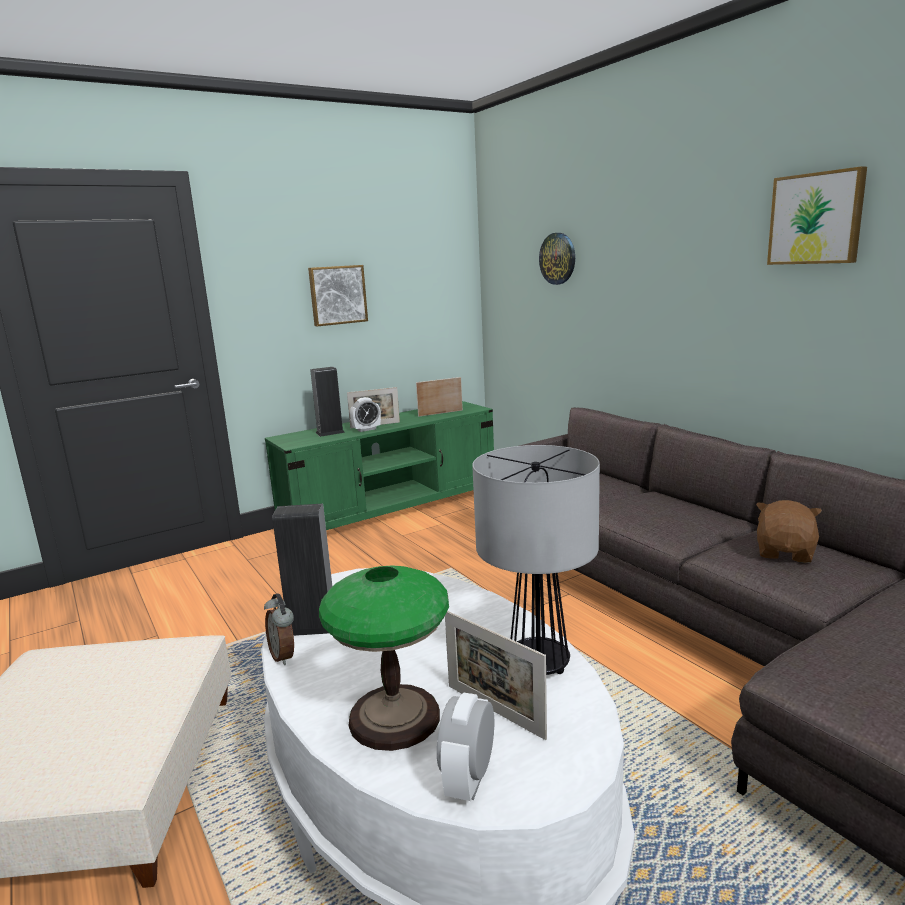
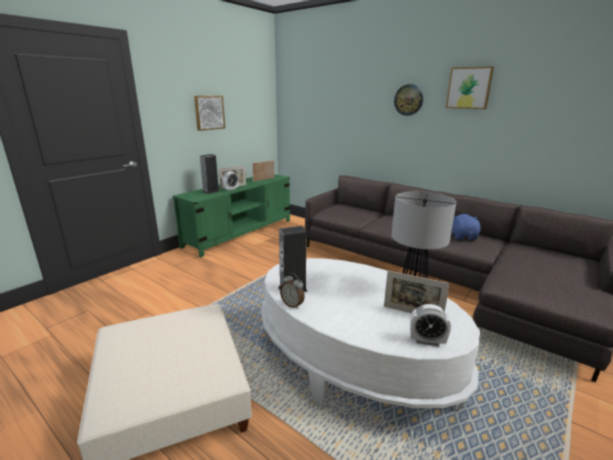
camera: 20 degrees left, 5 degrees up
table lamp [319,565,449,751] -> none
alarm clock [437,693,494,801] -> alarm clock turned 75 degrees counterclockwise [410,304,451,347]
wall clock [539,233,575,285] -> wall clock moved to [394,84,423,116]
brown plush toy [756,500,822,563] -> blue plush toy [451,214,481,240]

